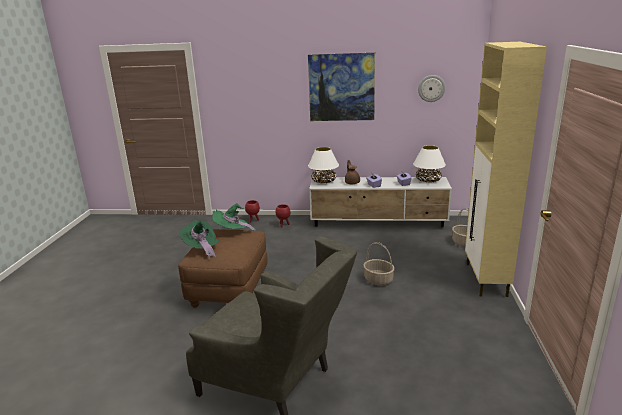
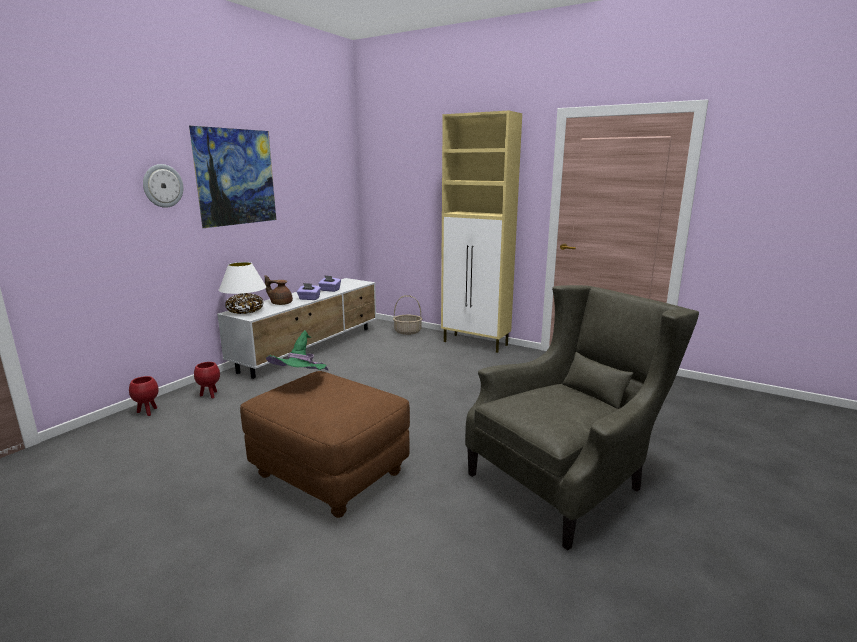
camera: 65 degrees left, 5 degrees down
green hat [179,220,220,259] -> none
basket [363,242,395,286] -> none
white table lamp [413,145,446,183] -> none
wall clock [418,75,445,102] -> wall clock moved to [143,164,184,208]

